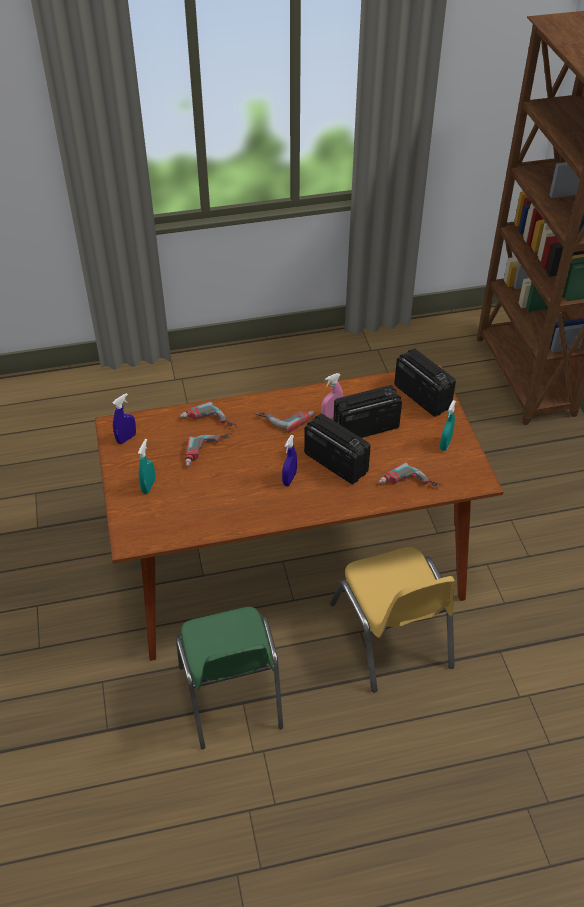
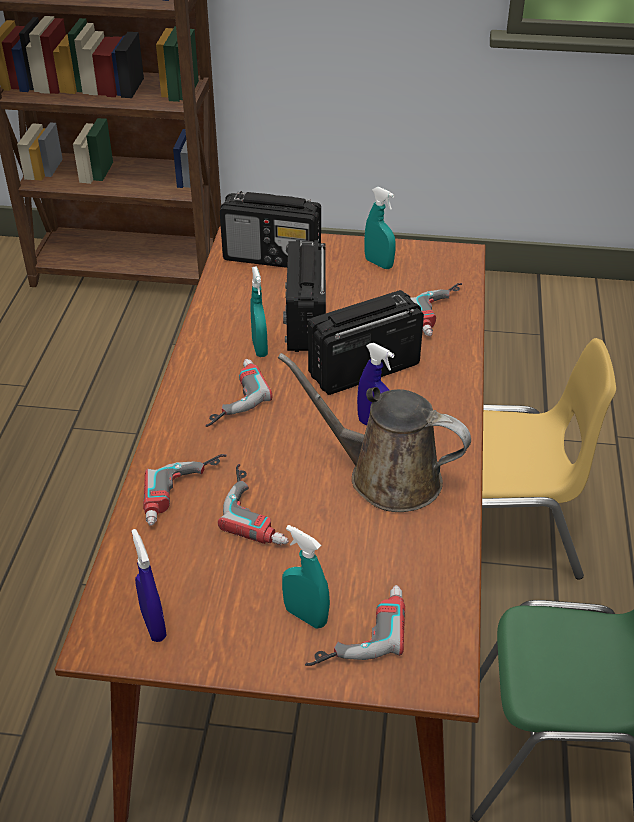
camera: 70 degrees left, 5 degrees down
pink spray bottle [321,373,343,419] -> turquoise spray bottle [250,266,268,357]
radio [394,348,456,417] -> radio turned 150 degrees counterclockwise [220,191,321,268]
none -> brown watering can [278,353,471,512]
none -> power drill [305,585,405,666]

